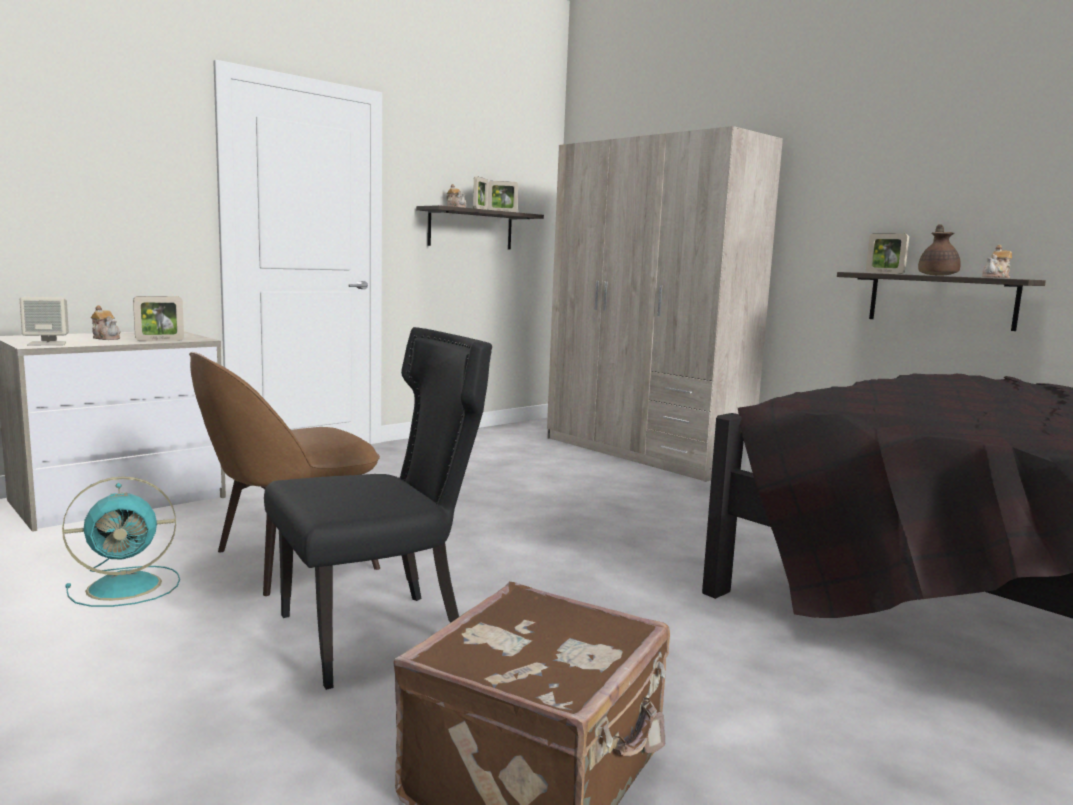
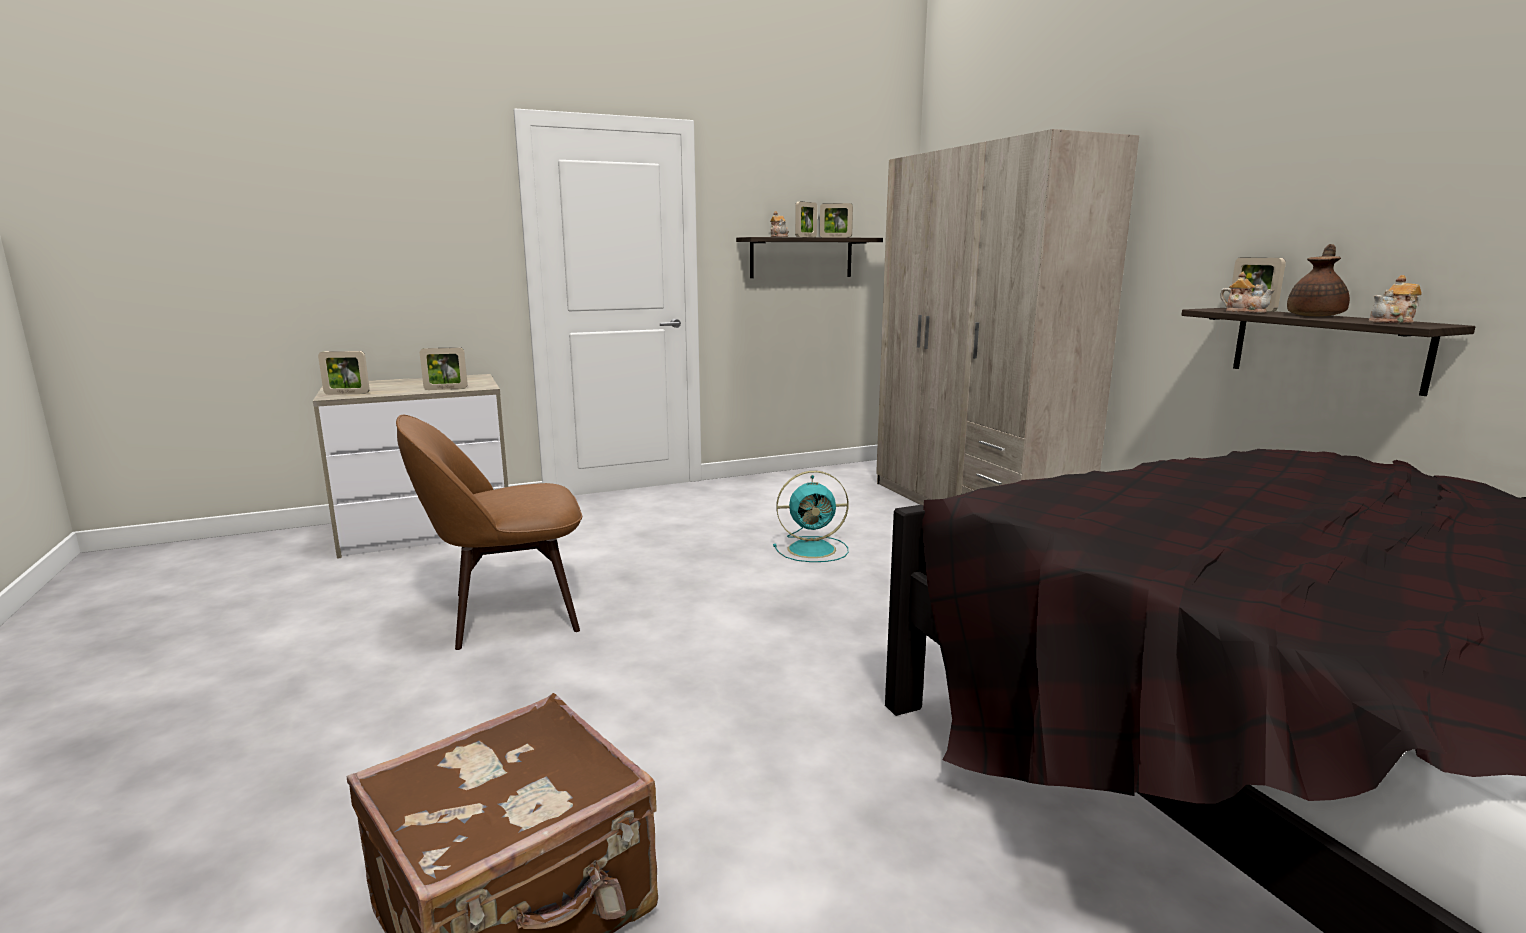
camera: 20 degrees right, 5 degrees up
beige speaker [20,297,69,346] -> picture frame [318,351,370,395]
turquoise fan [62,476,180,607] -> turquoise fan moved to [773,471,849,562]
teapot [91,305,121,340] -> teapot moved to [1220,272,1275,313]
black chair [264,327,492,690] -> none

